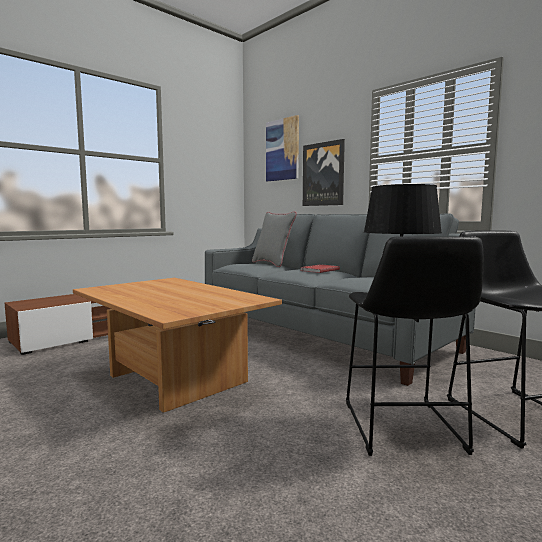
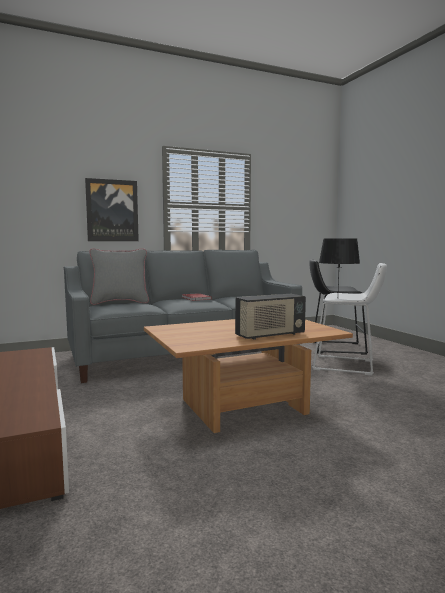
camera: 70 degrees left, 0 degrees up
picture [266,115,299,181] -> none
black stool [346,236,483,456] -> white stool [312,263,387,376]
none -> radio [235,294,306,340]

